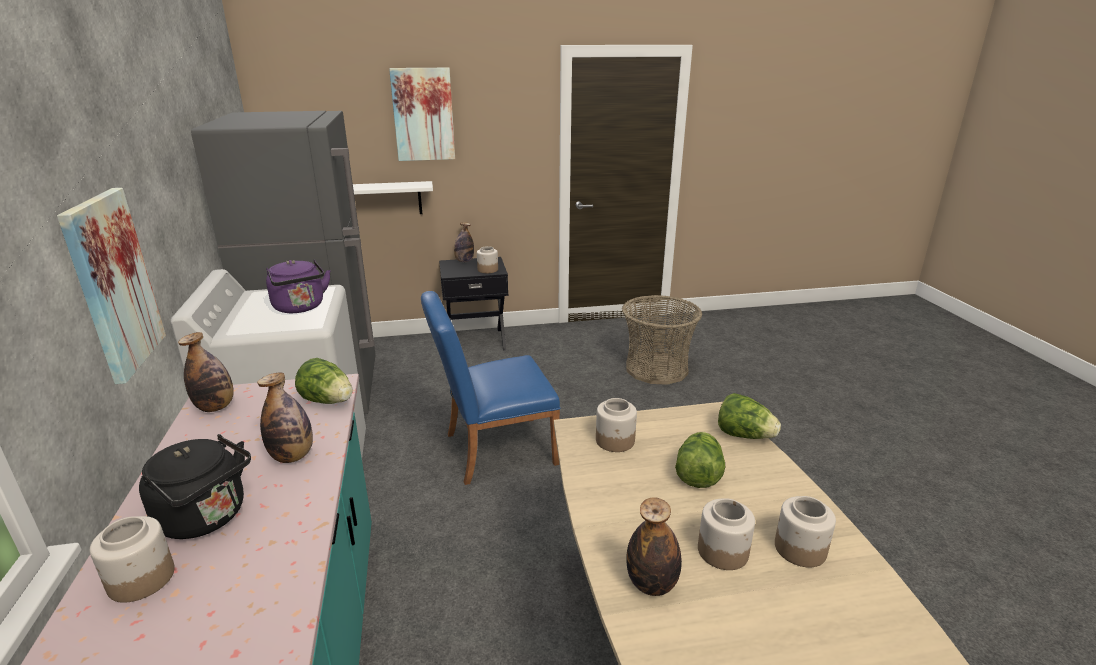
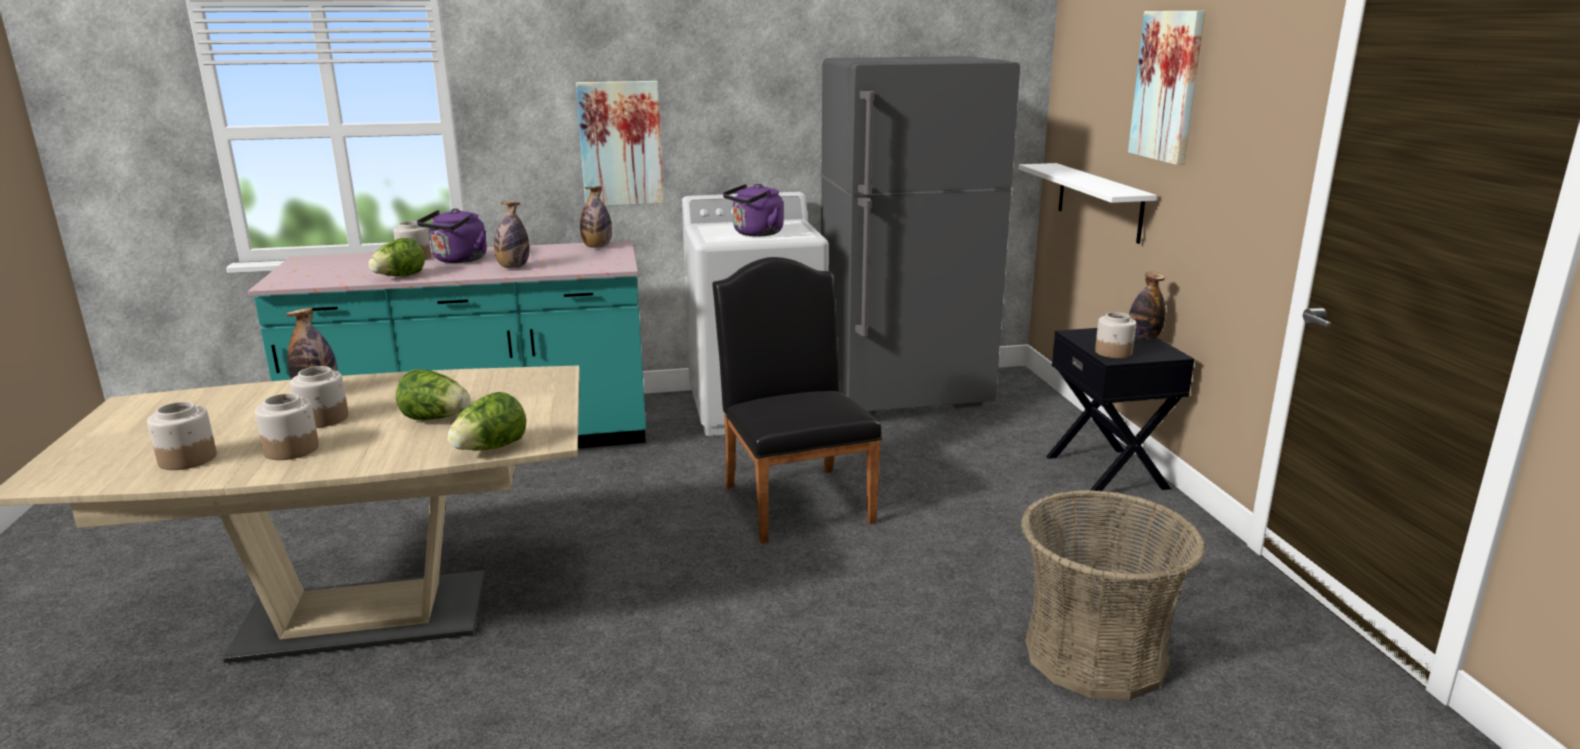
camera: 90 degrees right, 5 degrees down
black kettle [139,434,251,539] -> purple kettle [417,208,487,263]
lettuce [295,358,352,404] -> lettuce moved to [368,238,425,276]
blue chair [421,291,560,485] -> black chair [712,257,882,544]
jar [596,398,637,452] -> jar moved to [147,402,217,470]

